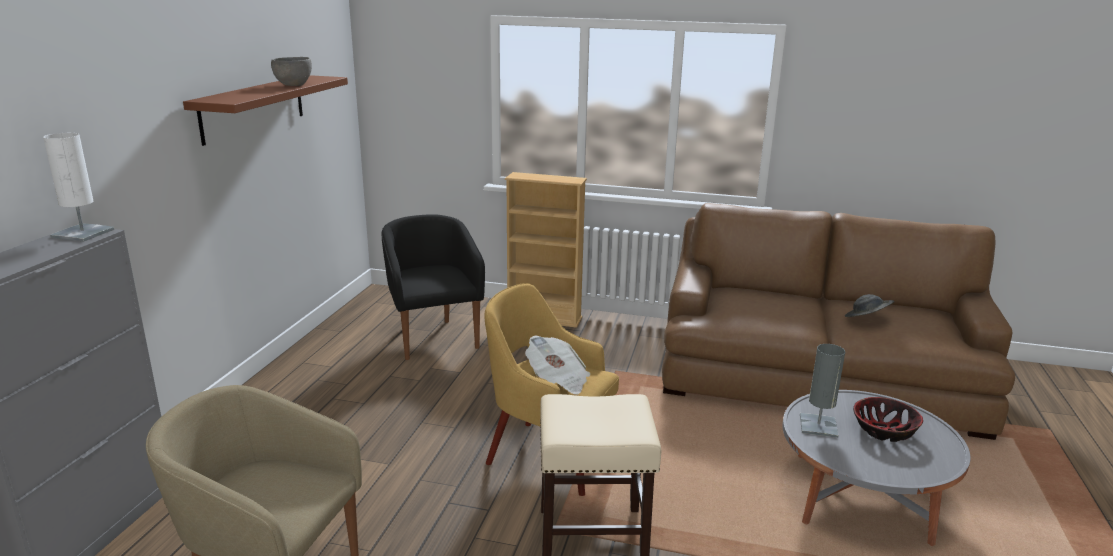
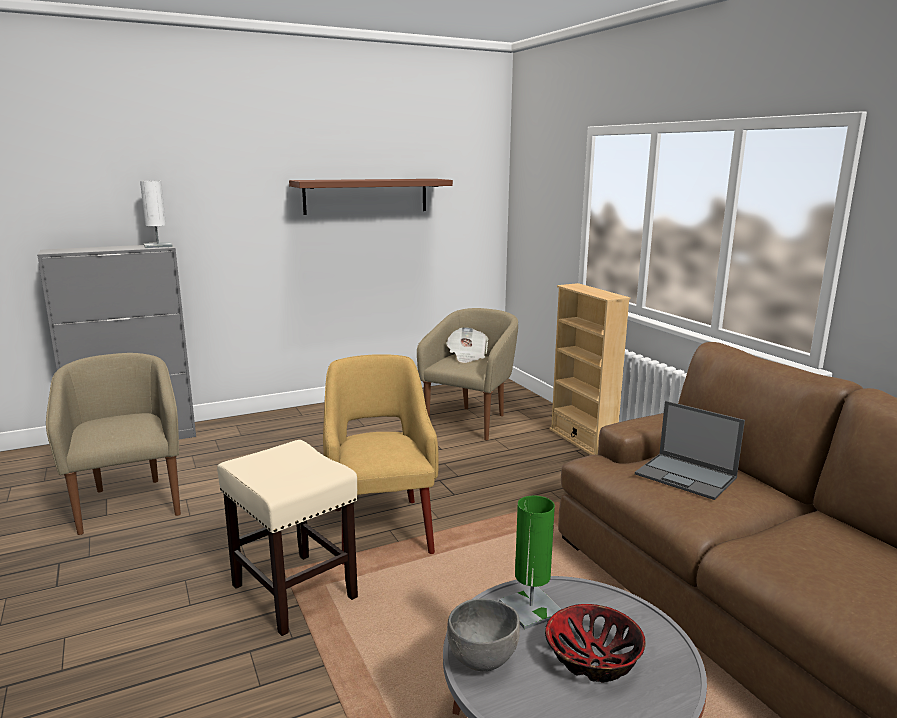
camera: 50 degrees right, 5 degrees down
grey bowl [271,57,312,86] -> grey bowl moved to [447,598,520,671]
black armchair [382,214,485,360] -> beige armchair [417,308,518,440]
newspaper [525,335,590,394] -> newspaper moved to [446,328,488,363]
grey table lamp [800,344,845,438] -> green table lamp [499,496,561,629]
grey hat [845,294,895,317] -> none
none -> laptop [635,401,745,500]

